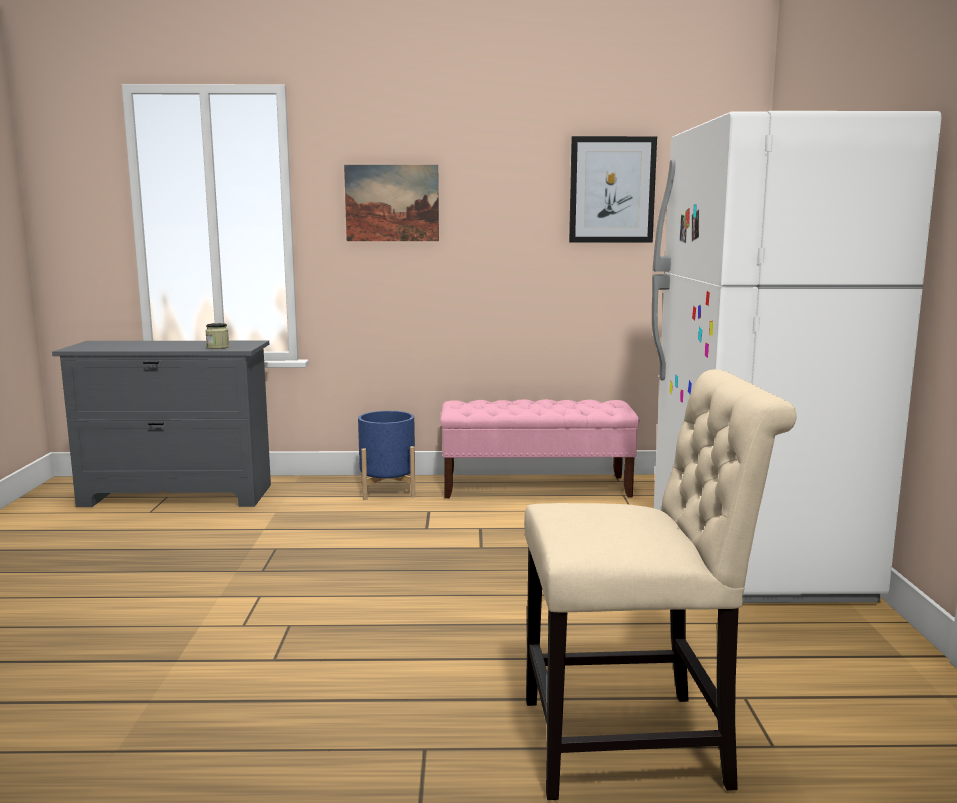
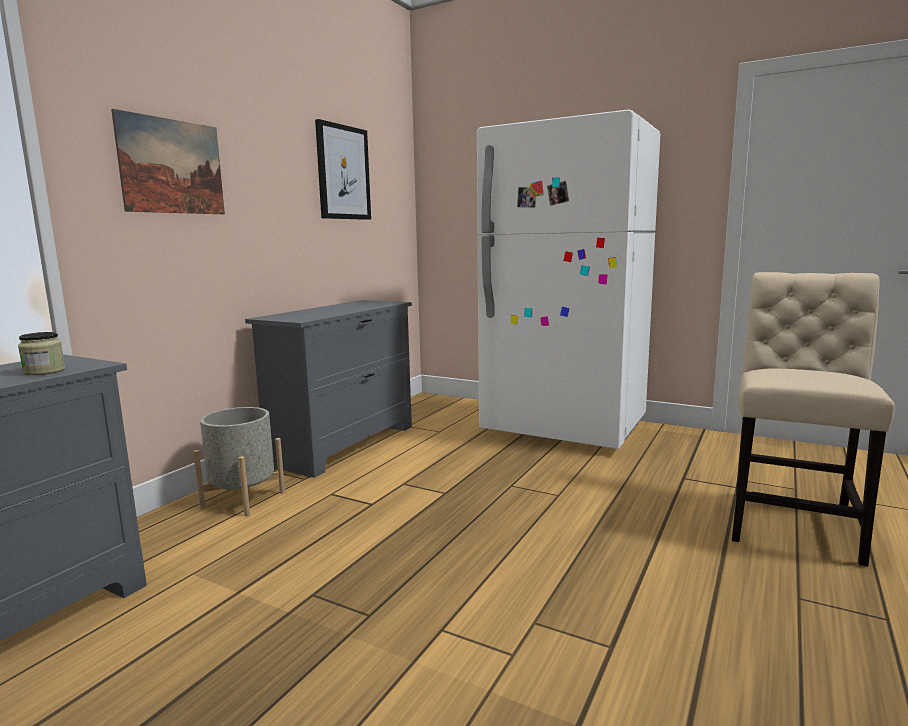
camera: 60 degrees left, 0 degrees up
blue planter [358,411,415,500] -> grey planter [193,407,285,517]
pink bench [440,399,640,498] -> grey dresser [245,300,412,478]

